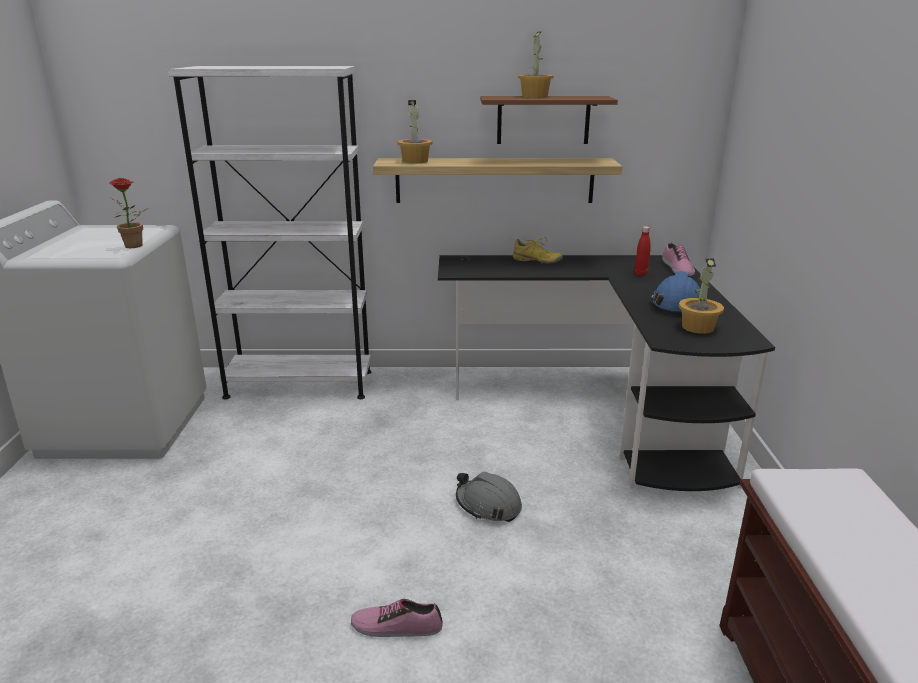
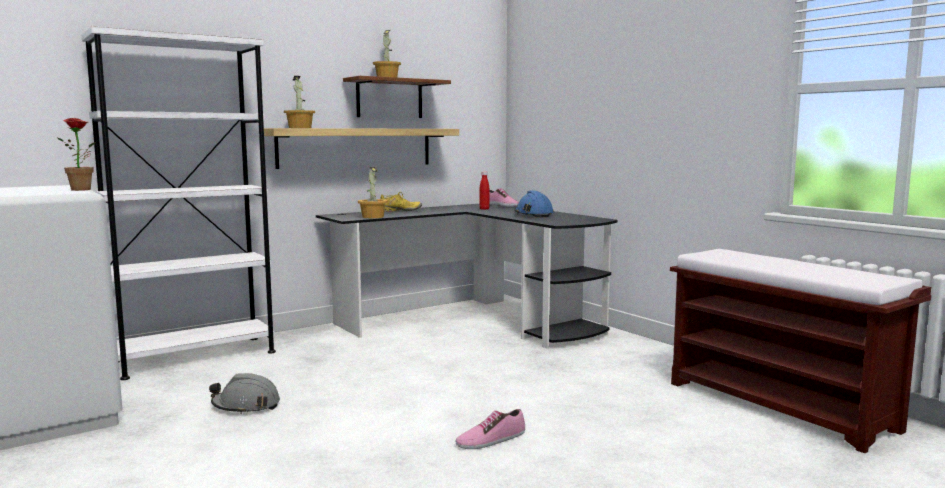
camera: 35 degrees left, 15 degrees down
grey hard hat [456,472,522,522] -> grey hard hat moved to [209,373,280,414]
potted plant [679,258,724,334] -> potted plant moved to [358,167,388,218]

